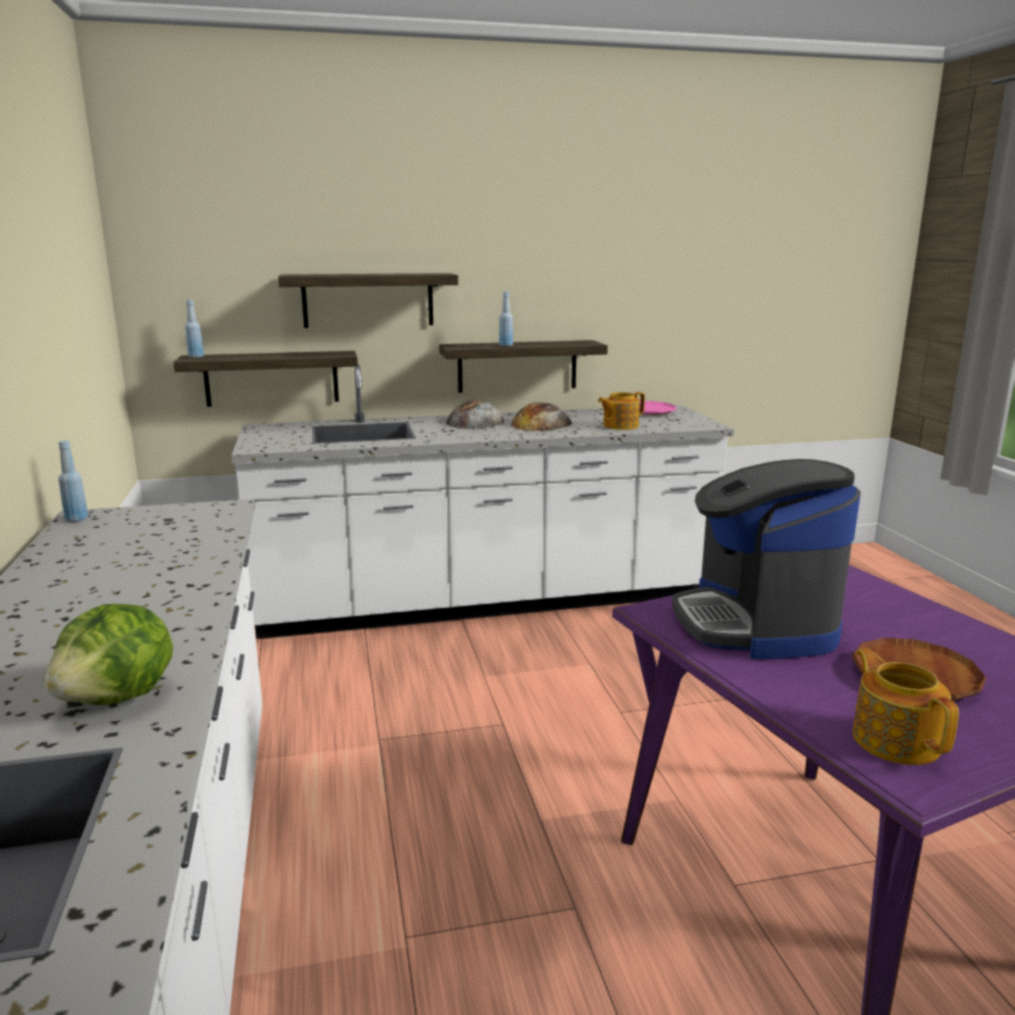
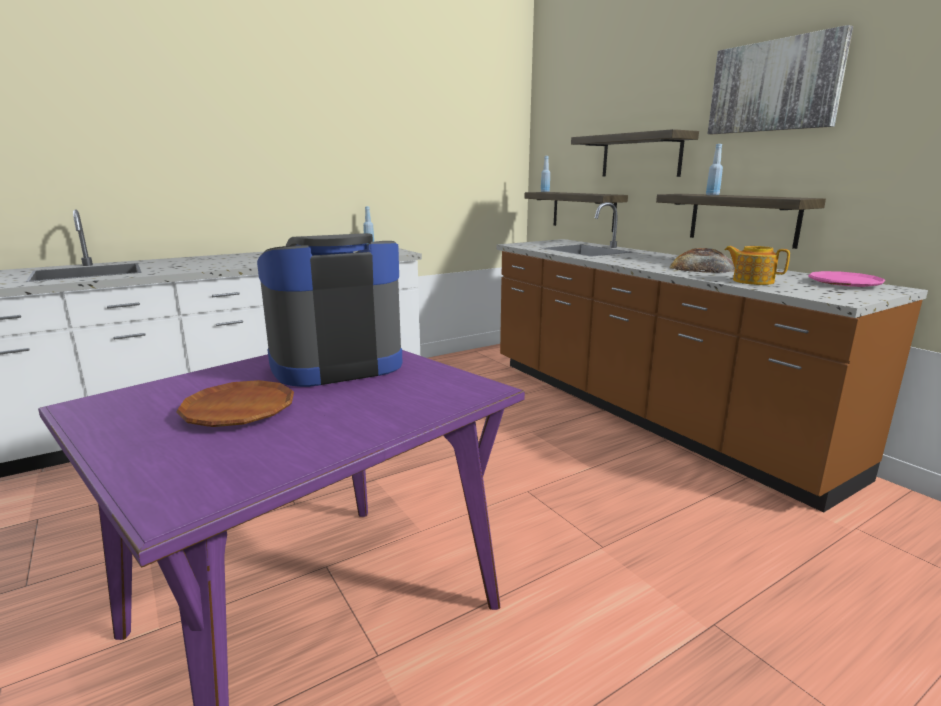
camera: 70 degrees right, 0 degrees up
lettuce [44,604,173,705] -> none
white counter [232,364,734,639] -> brown counter [496,202,928,512]
bread [446,400,504,430] -> none
teapot [852,648,959,765] -> none
none -> picture [708,25,853,134]

